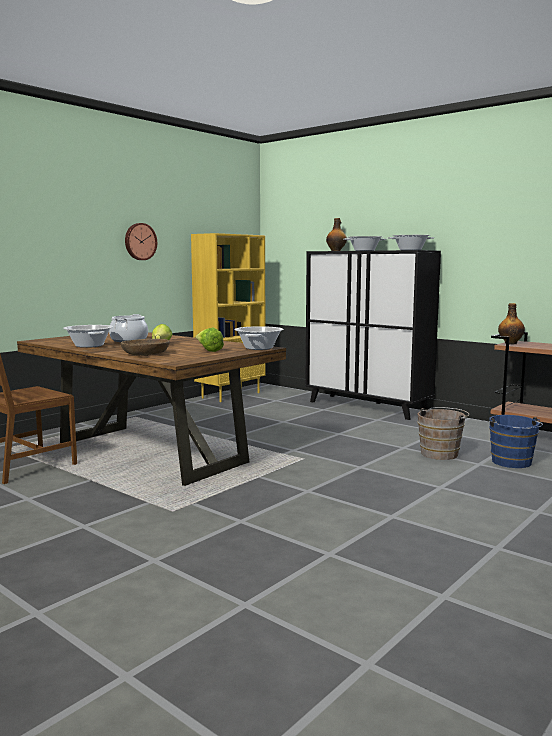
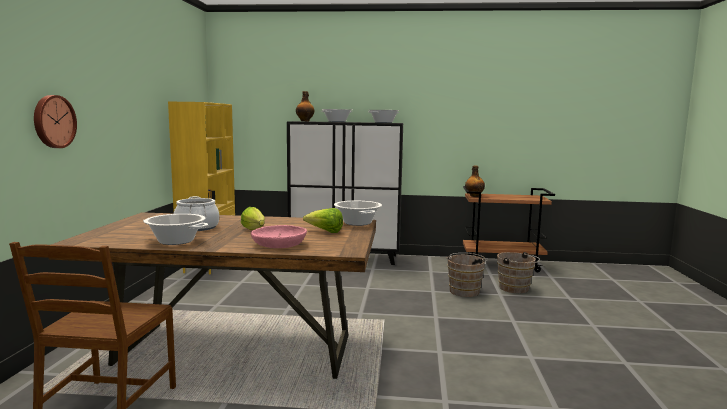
camera: 35 degrees left, 0 degrees up
brown bowl [121,339,170,356] -> pink bowl [251,225,307,248]
wall clock [125,223,157,260] -> wall clock moved to [34,95,77,148]
blue bucket [489,415,543,468] -> brown bucket [497,252,540,293]

